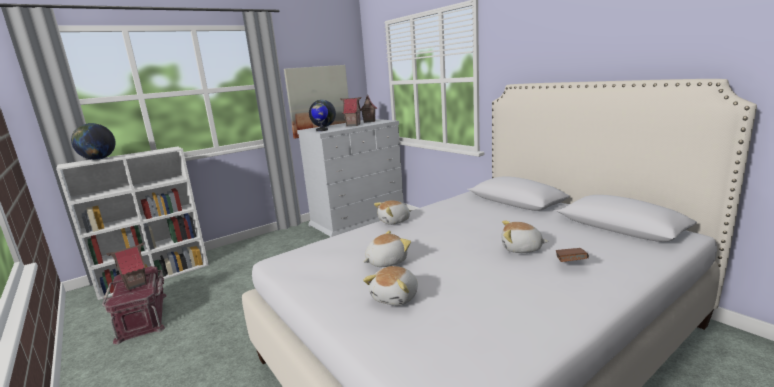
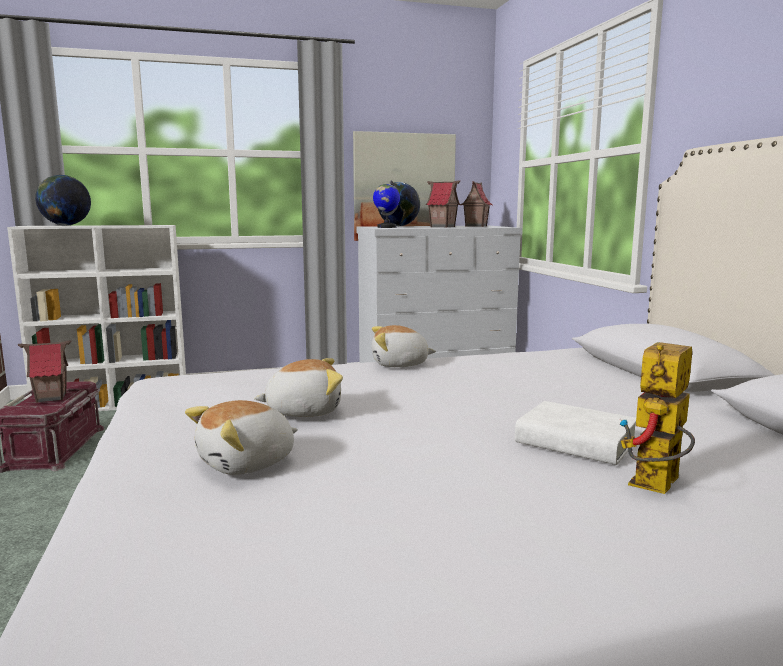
camera: 20 degrees right, 5 degrees down
plush toy [502,221,549,253] -> white book [515,401,636,465]
brown book [556,248,589,262] -> toy robot [620,342,695,494]

